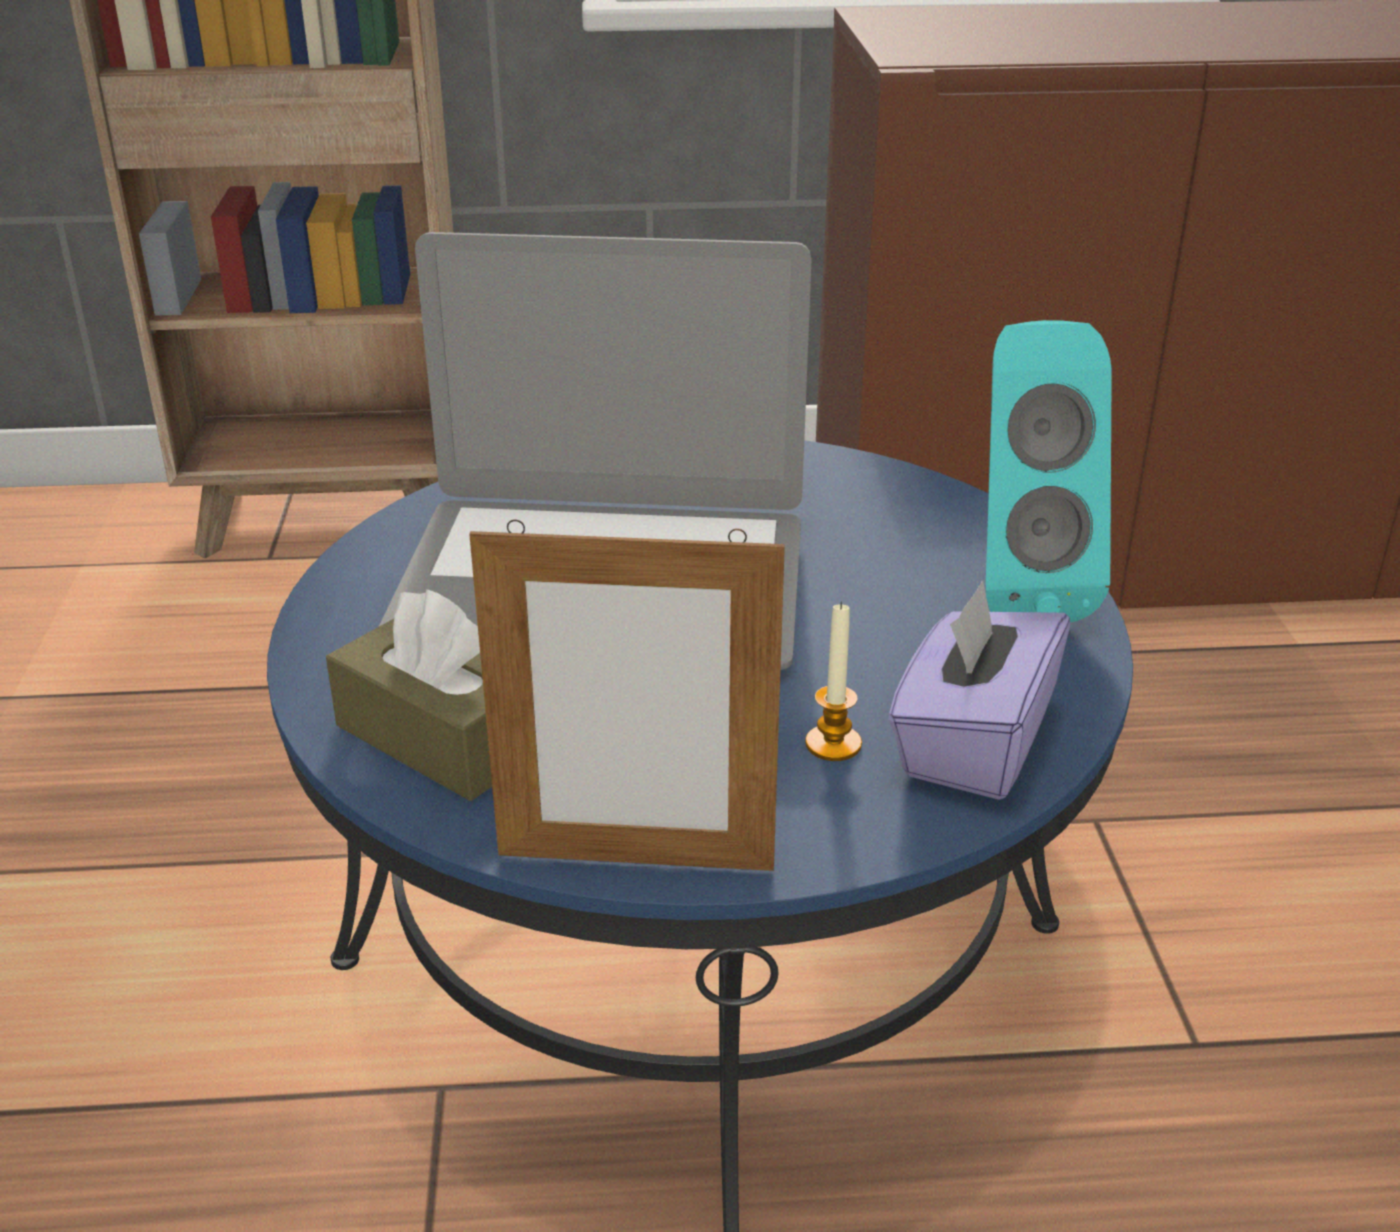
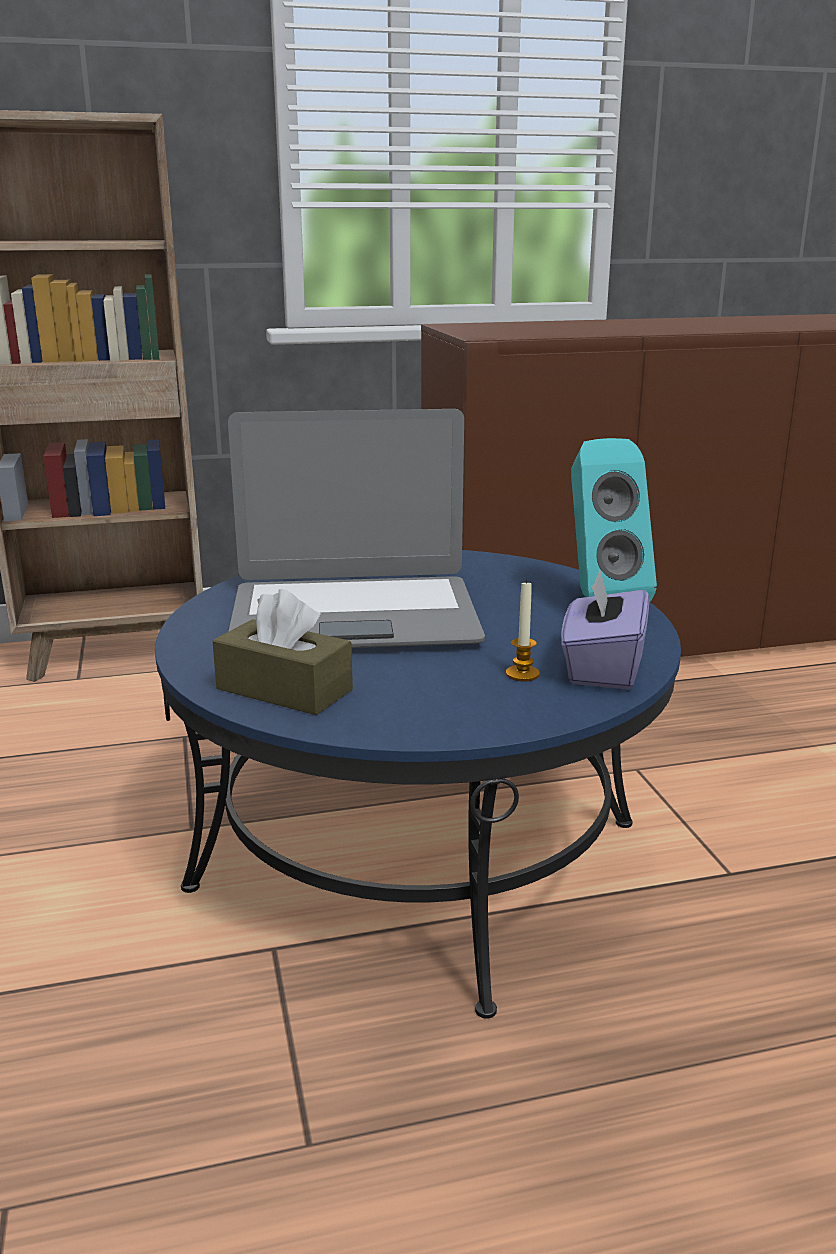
camera: 10 degrees left, 10 degrees down
picture frame [469,520,785,871] -> none

